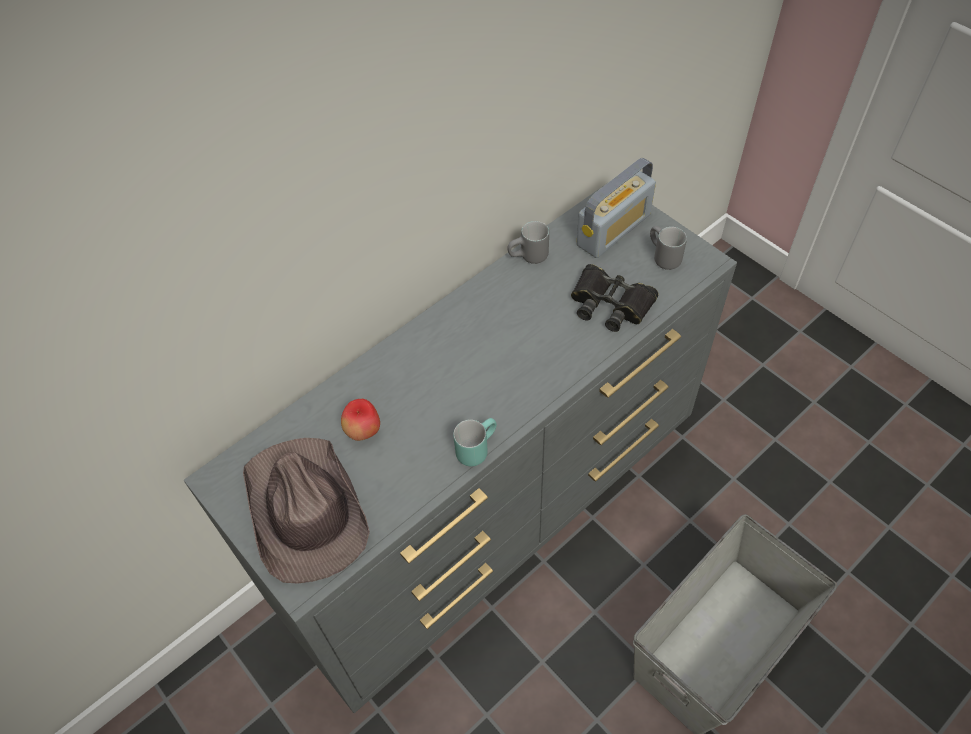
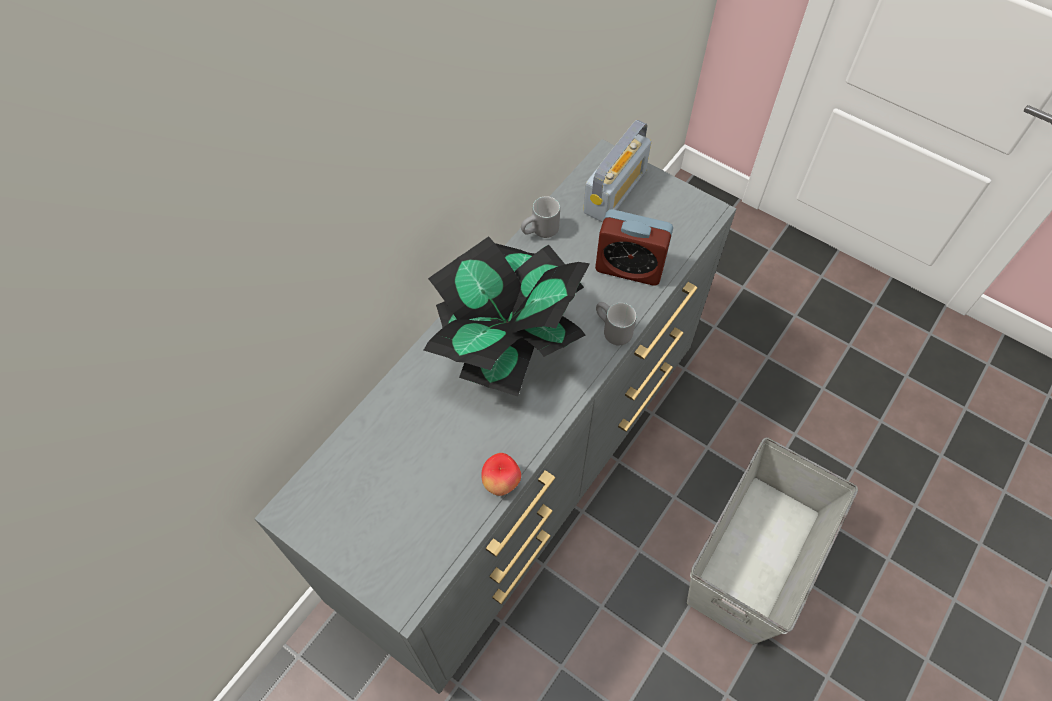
camera: 15 degrees left, 5 degrees up
brown hat [243,438,370,584] -> none
apple [341,399,380,441] -> apple moved to [481,453,521,496]
turquoise mug [453,418,497,466] -> none
black binoculars [571,264,659,332] -> alarm clock [595,209,673,286]
grey mug [650,226,687,270] -> grey mug moved to [596,302,636,345]
none -> potted plant [424,236,590,397]

